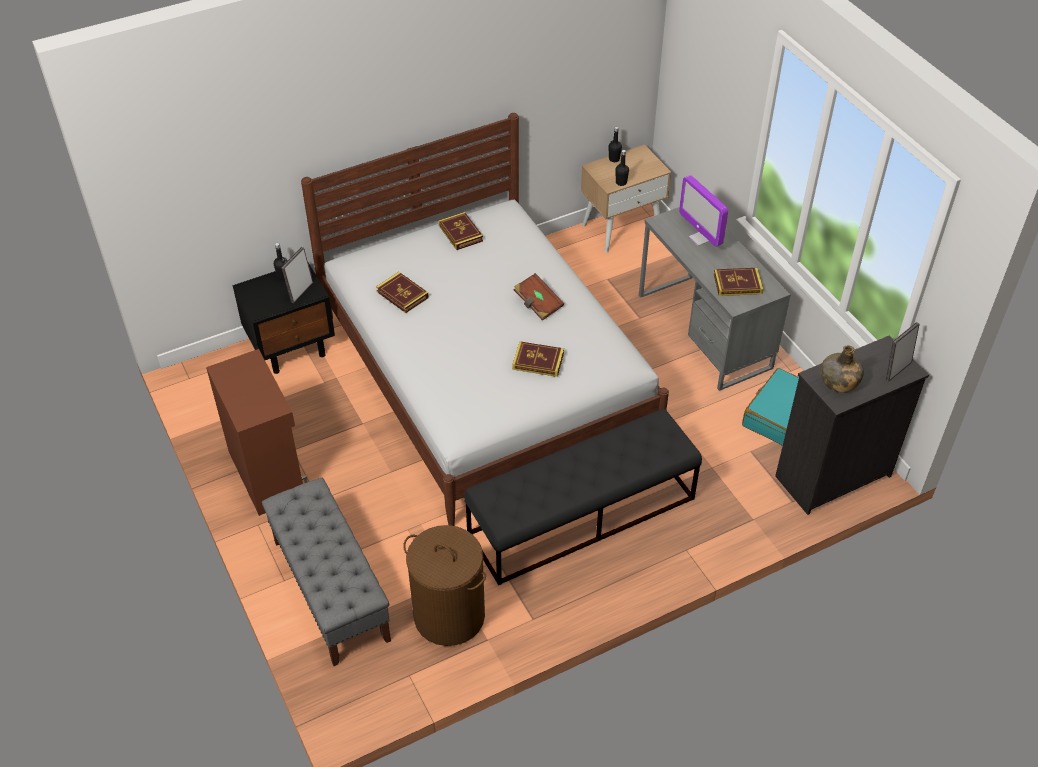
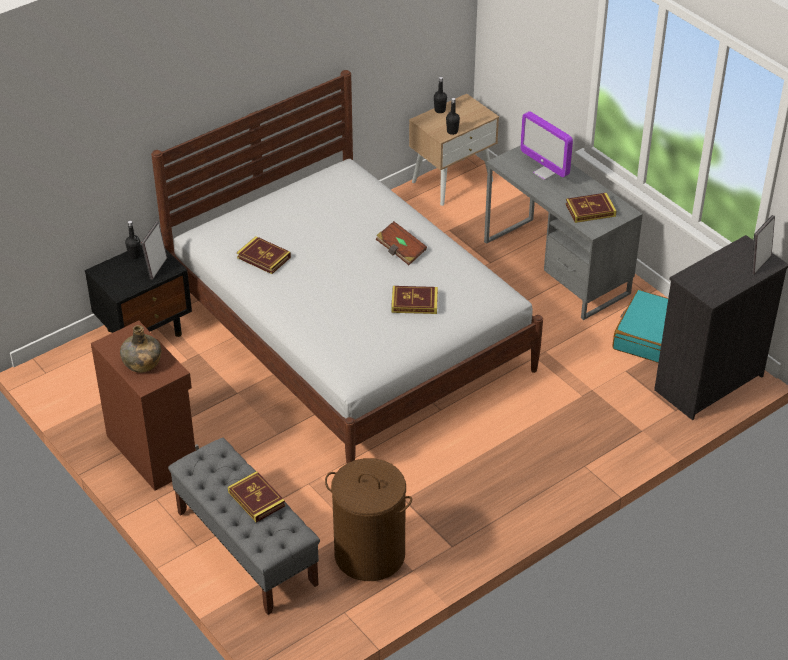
camera: 10 degrees left, 5 degrees down
book [439,212,483,250] -> book moved to [228,471,285,522]
black bench [464,408,702,585] -> none
green bottle [820,345,864,393] -> green bottle moved to [120,325,161,373]

